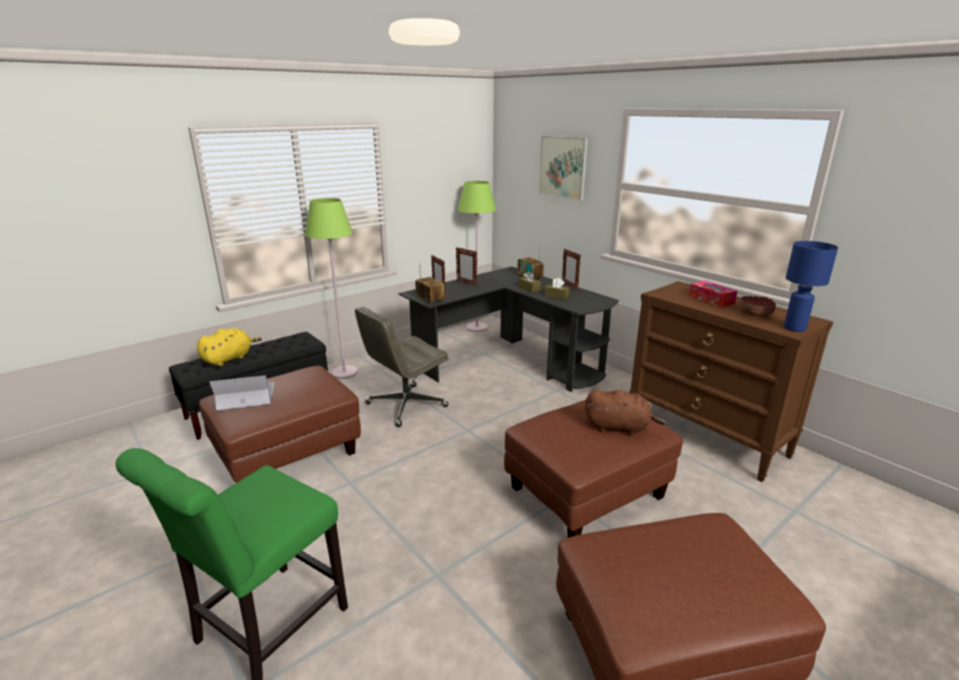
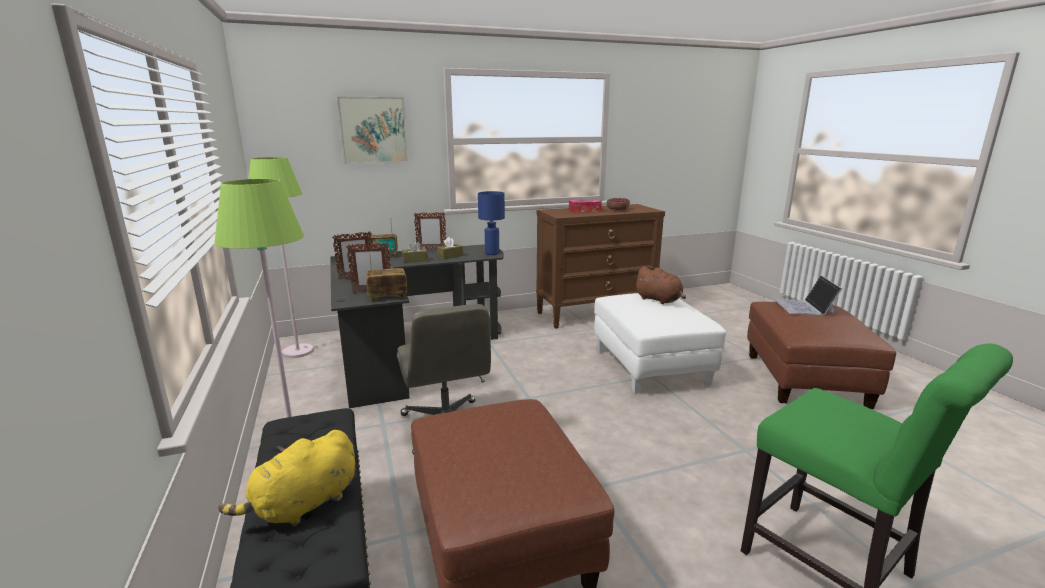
camera: 70 degrees left, 5 degrees down
yellow plush toy [197,328,262,366] -> yellow plush toy turned 105 degrees counterclockwise [218,430,355,526]
laptop [209,375,274,410] -> laptop moved to [775,275,842,316]
brown ottoman [504,400,683,538] -> white ottoman [594,293,726,394]
brown plush toy [585,390,666,435] -> brown plush toy turned 105 degrees clockwise [634,266,686,304]
blue table lamp [784,241,838,332] -> blue table lamp moved to [478,191,505,255]

